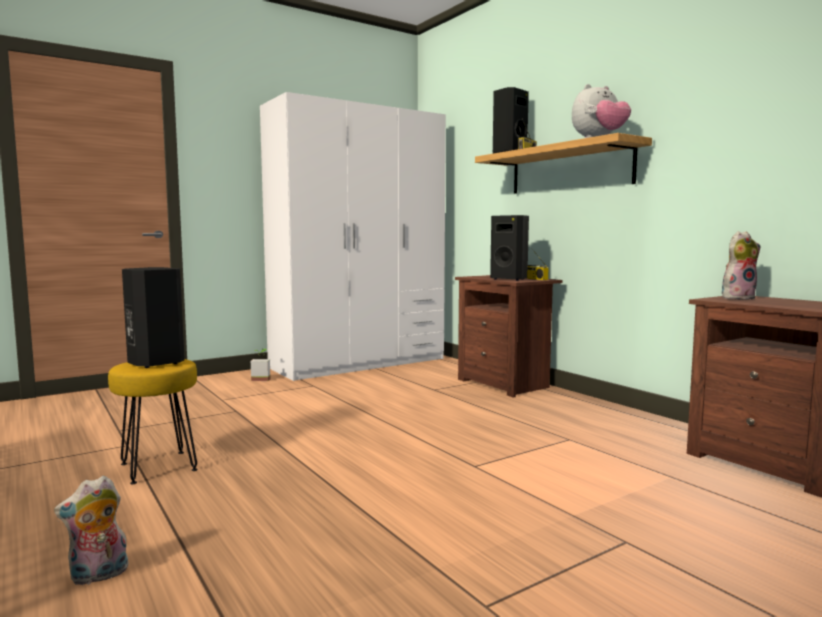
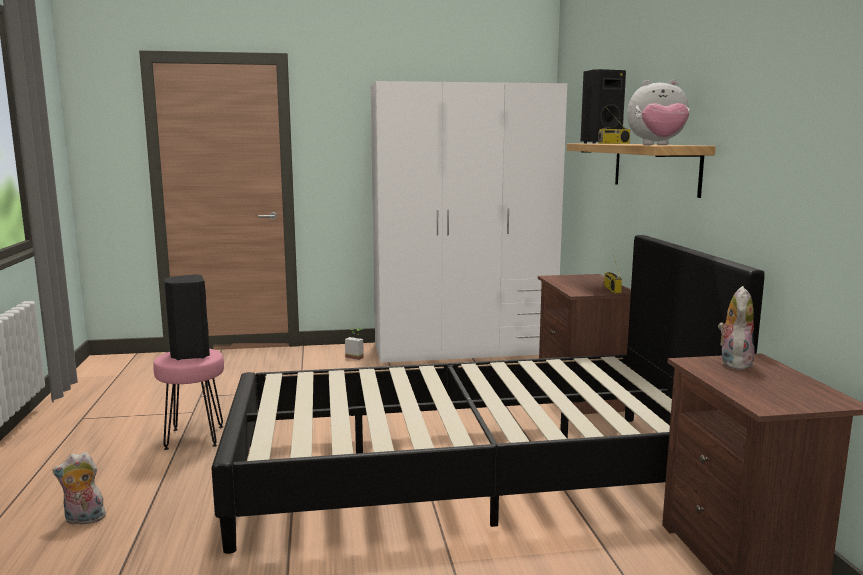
camera: 25 degrees right, 5 degrees up
yellow stool [108,359,198,484] -> pink stool [153,349,224,450]
black speaker [490,215,529,281] -> none
plush toy [722,231,761,300] -> plush toy turned 75 degrees counterclockwise [718,286,754,370]
none -> black bed [211,235,765,554]

